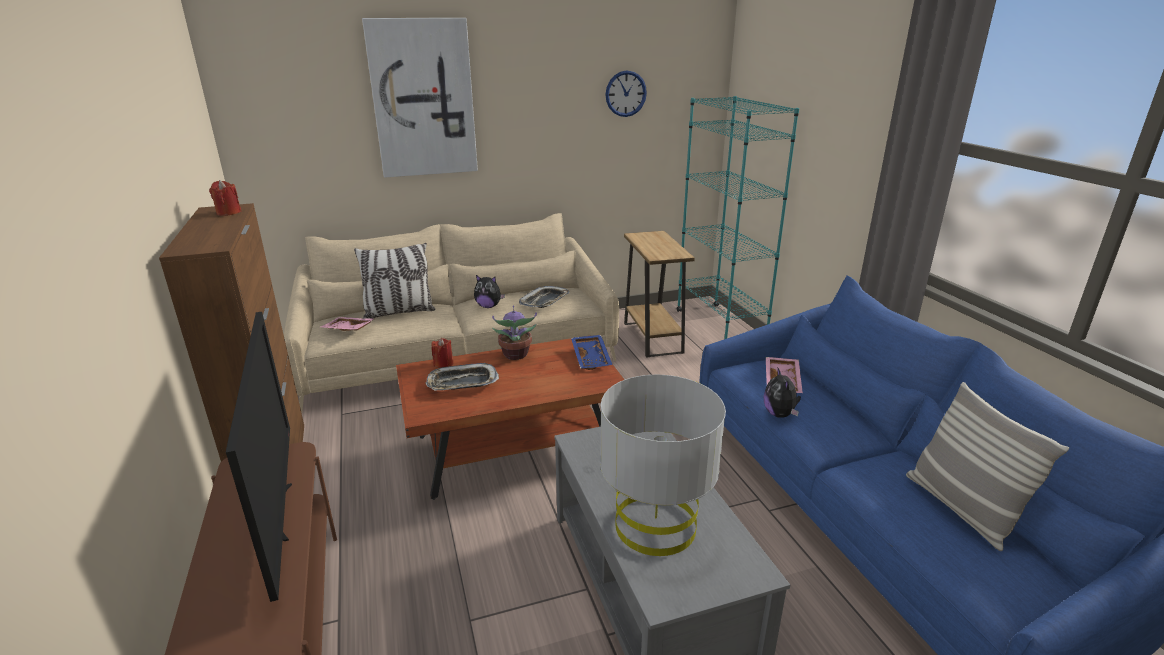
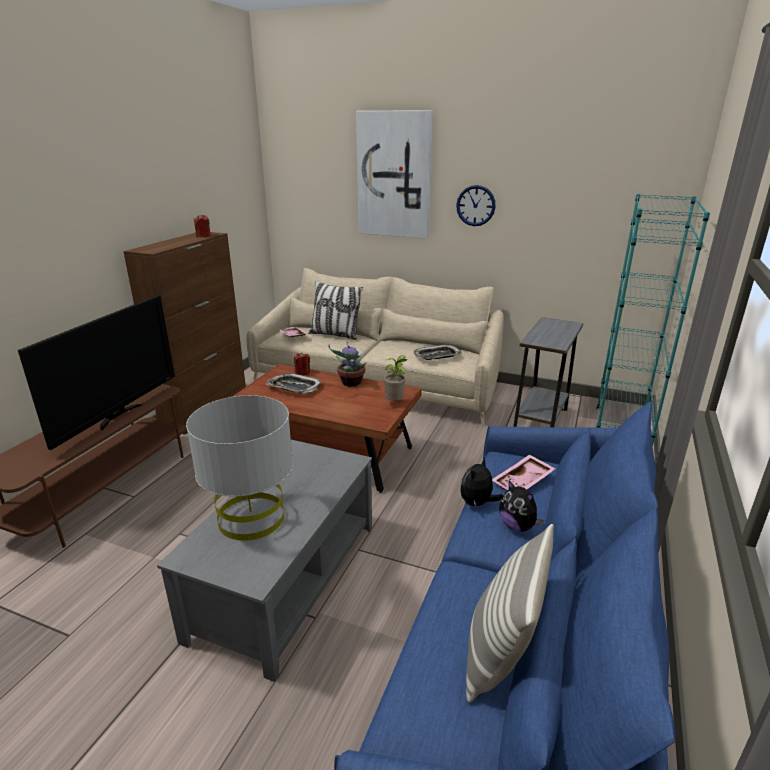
camera: 40 degrees right, 0 degrees up
plush toy [474,275,505,308] -> plush toy moved to [499,480,544,532]
blue tray [571,335,612,370] -> potted plant [384,355,408,401]
wall clock [605,70,647,117] -> wall clock moved to [456,185,496,226]
brown side table [624,231,695,358] -> grey side table [513,317,583,427]

